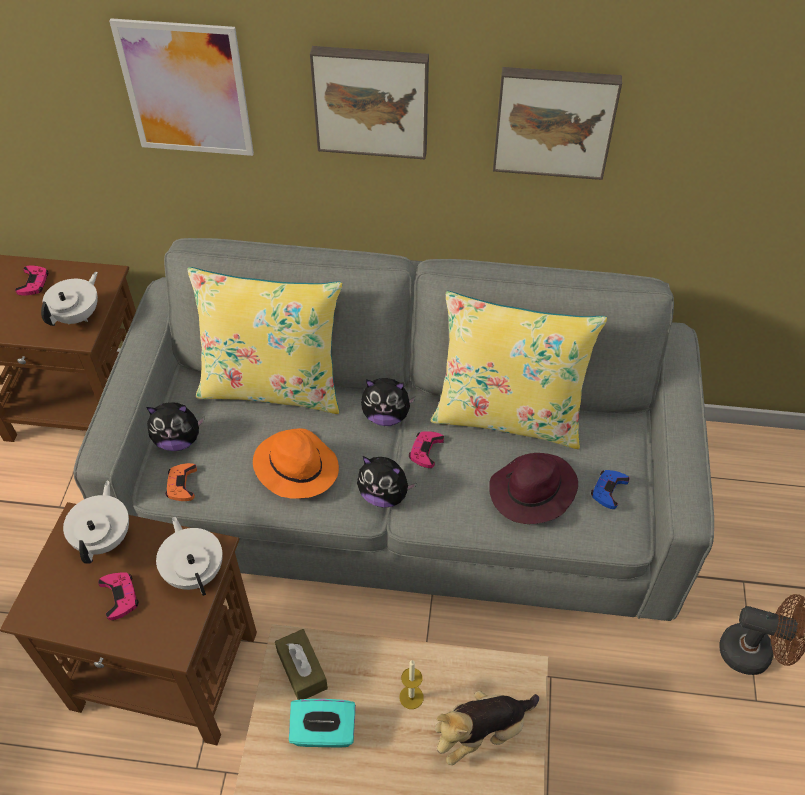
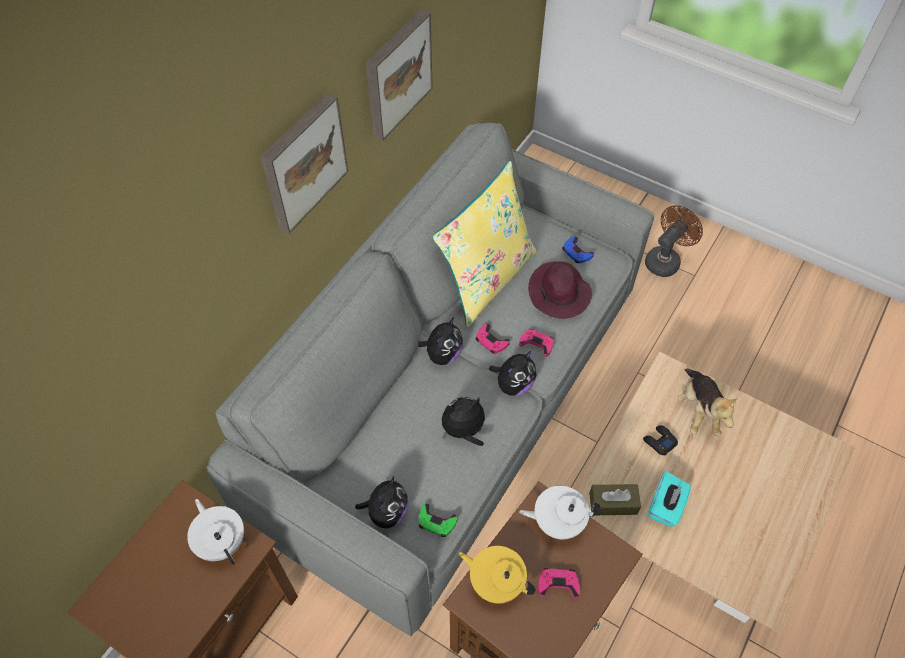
camera: 65 degrees left, 5 degrees up
pink game controller [15,265,49,296] -> pink game controller moved to [519,329,553,357]
white teapot [63,480,129,564] -> yellow teapot [458,546,536,604]
picture [109,18,254,156] -> none
orange game controller [165,463,197,501] -> green game controller [419,504,457,537]
yellow pillow [188,267,342,414] -> none
orange hat [253,428,339,498] -> plush toy [442,397,485,446]
candle [400,660,423,709] -> black game controller [643,425,678,455]

